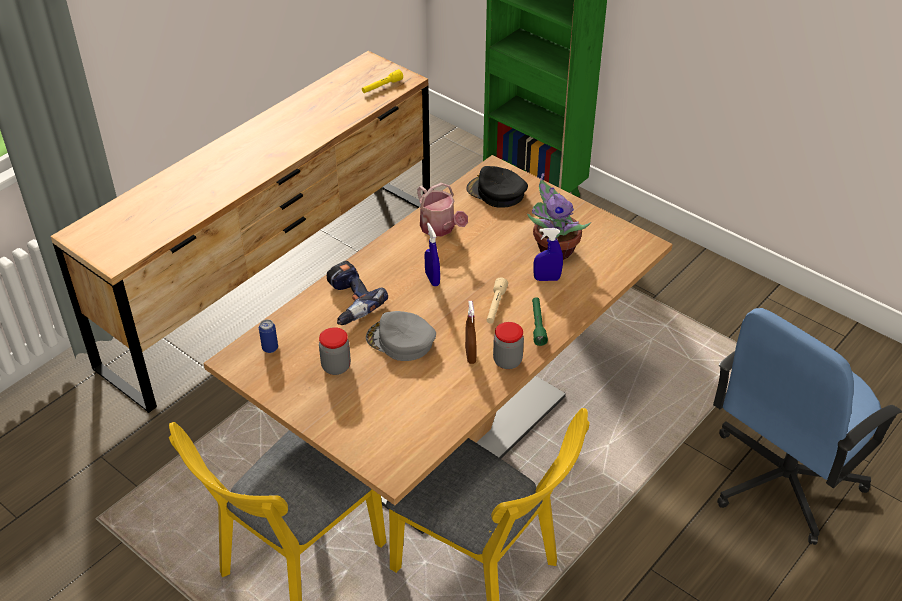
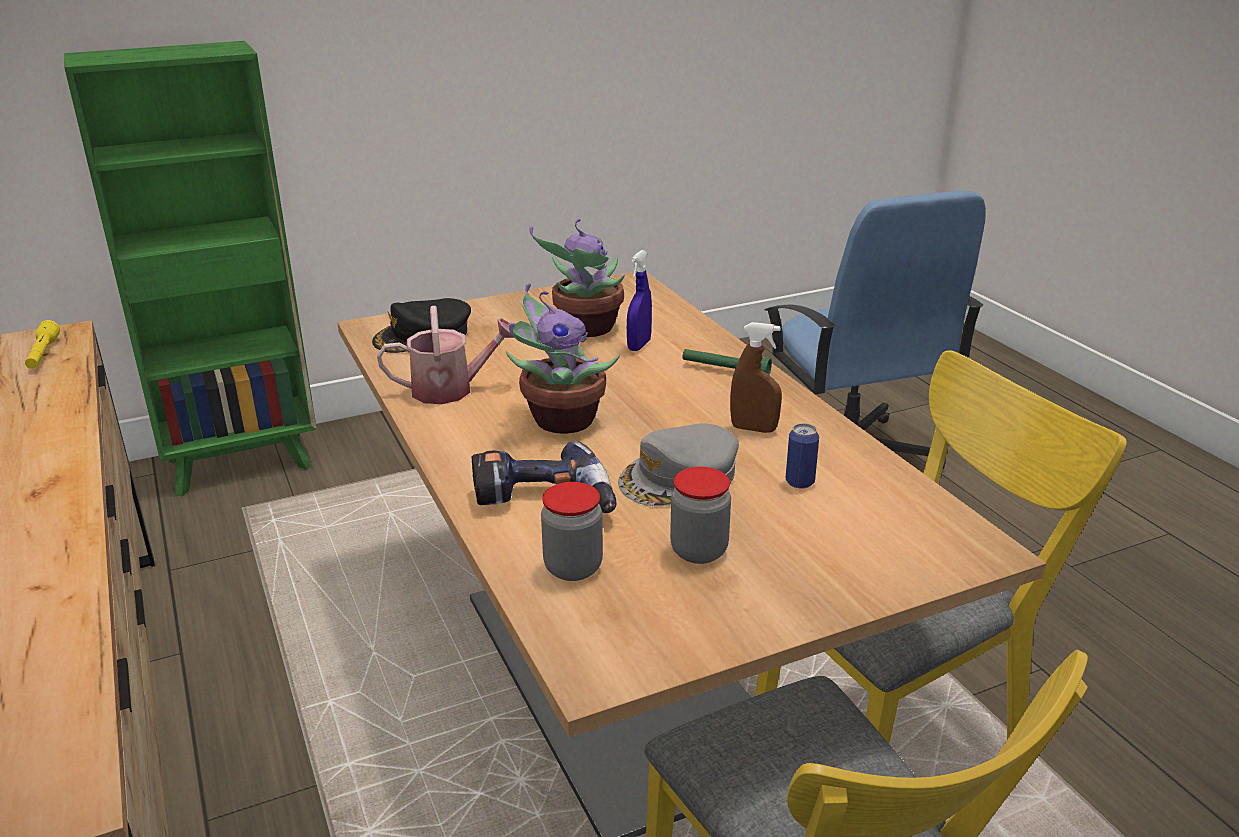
camera: 65 degrees left, 15 degrees down
can [259,319,278,353] -> can moved to [786,423,819,489]
blue spray bottle [425,223,440,287] -> potted plant [506,282,620,434]
beige flashlight [487,277,508,323] -> none
jar [493,322,524,369] -> jar moved to [541,482,603,581]

